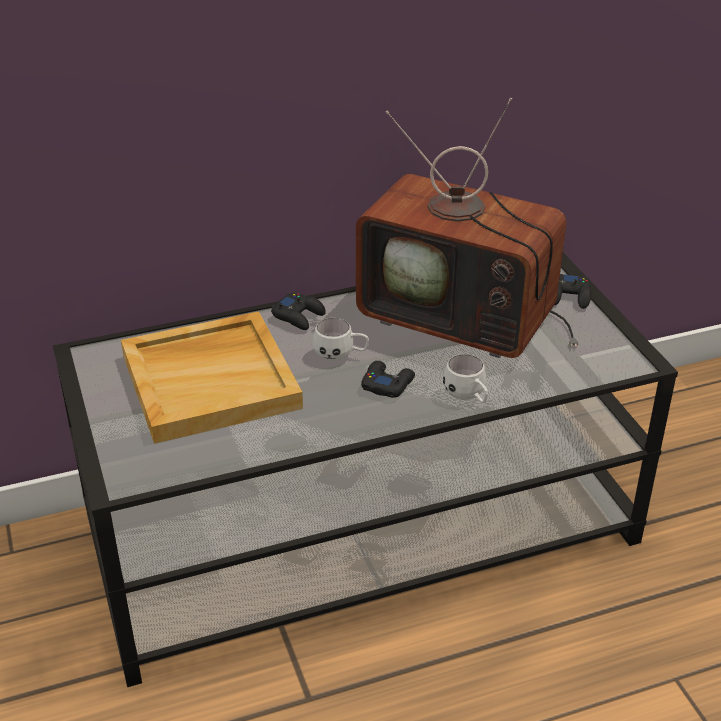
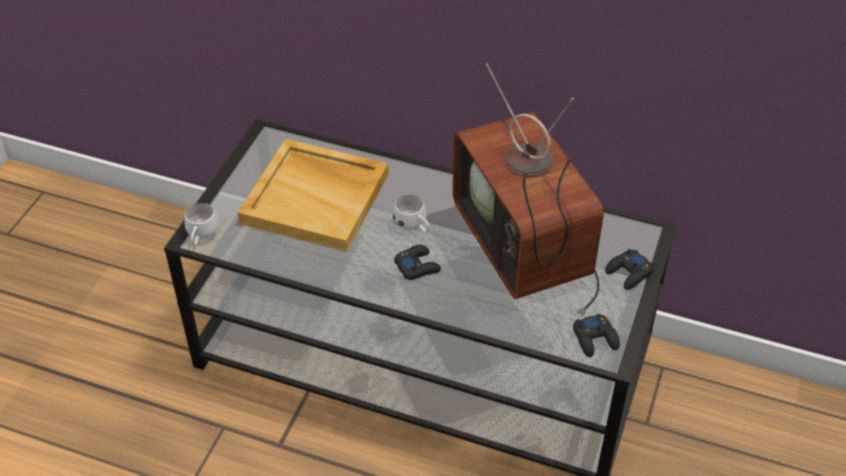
camera: 40 degrees right, 10 degrees up
black game controller [271,293,326,330] -> black game controller moved to [573,314,620,357]
white mug [443,354,488,403] -> white mug moved to [184,203,219,246]

